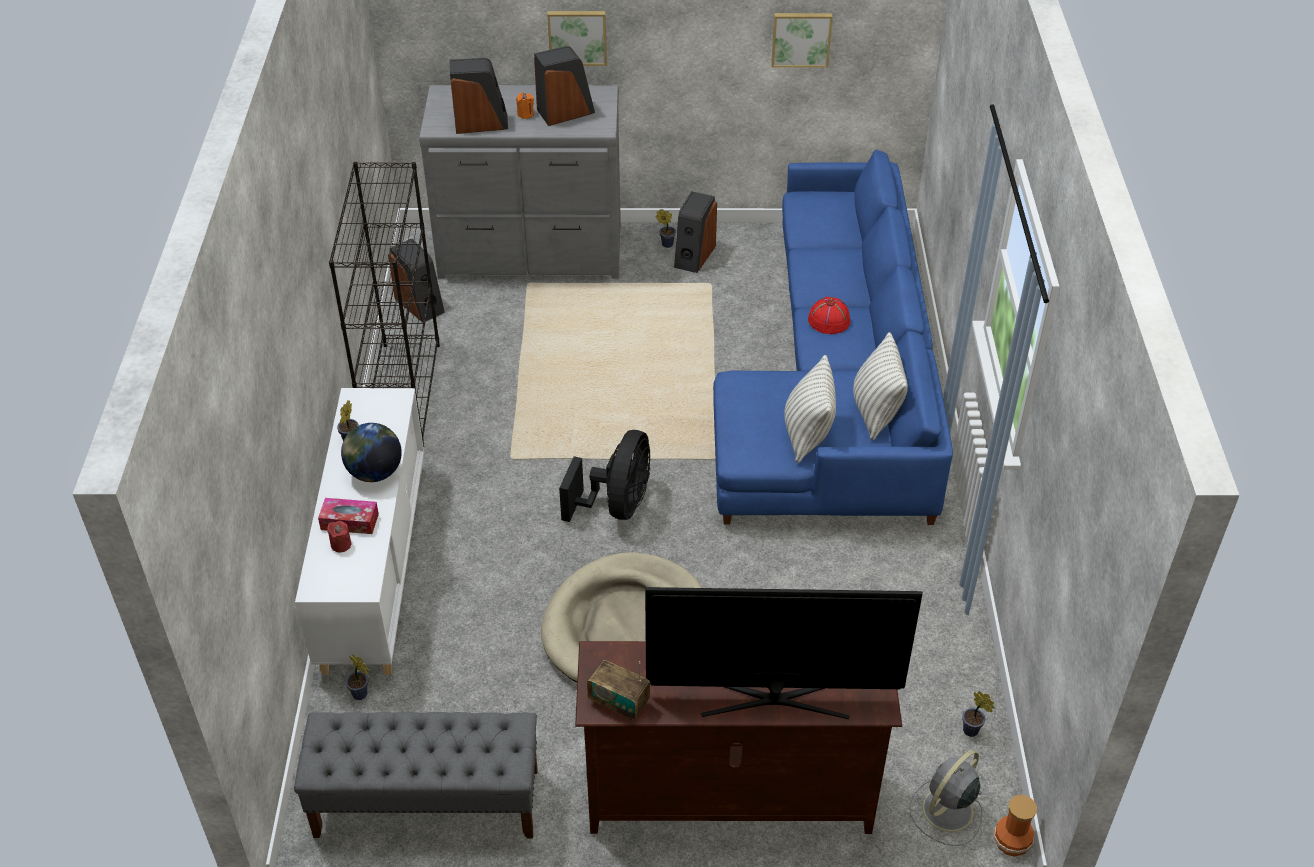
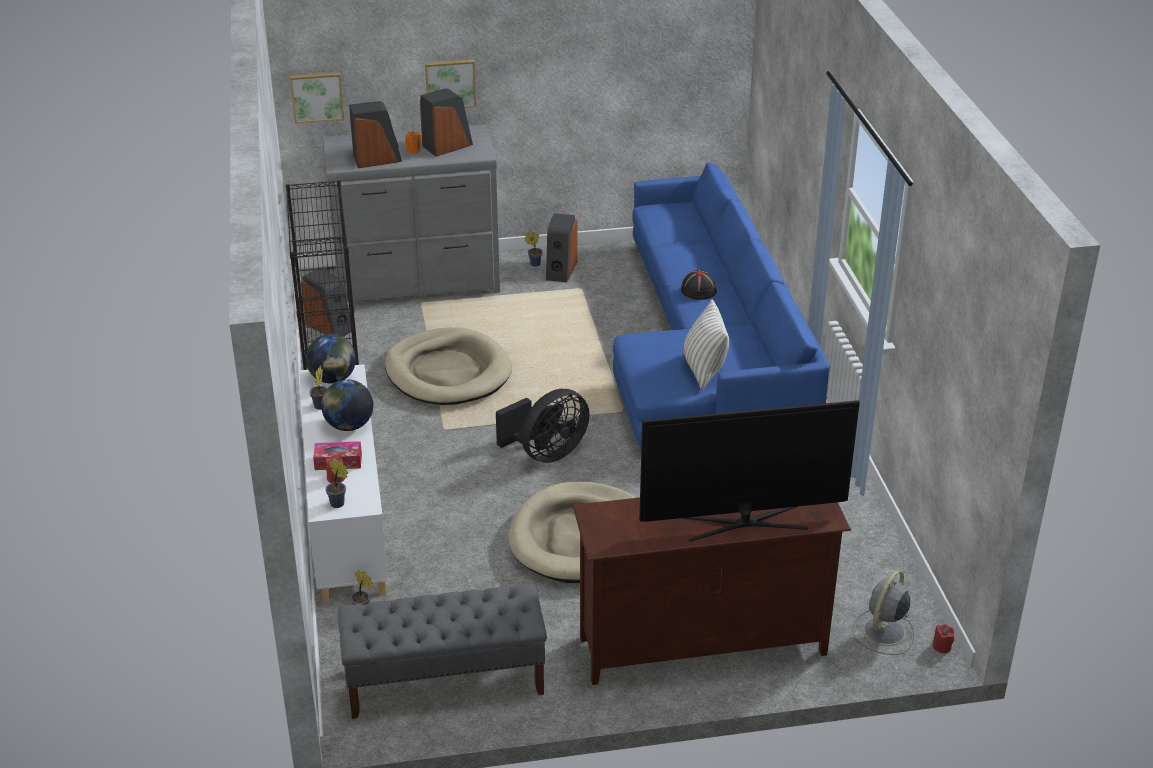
camera: 10 degrees left, 10 degrees down
black fan [559,430,650,522] -> black fan turned 45 degrees clockwise [496,389,589,463]
radio [587,660,651,721] -> none
picture [771,13,833,68] -> picture moved to [290,72,344,124]
red hat [808,297,850,334] -> black hat [681,270,717,300]
pillow [853,332,908,440] -> none
potted plant [962,691,994,737] -> potted plant moved to [326,459,348,508]
vase [994,795,1037,857] -> red candle [933,624,954,653]
none -> globe [306,334,356,383]
none -> beige dog bed [385,327,512,405]

